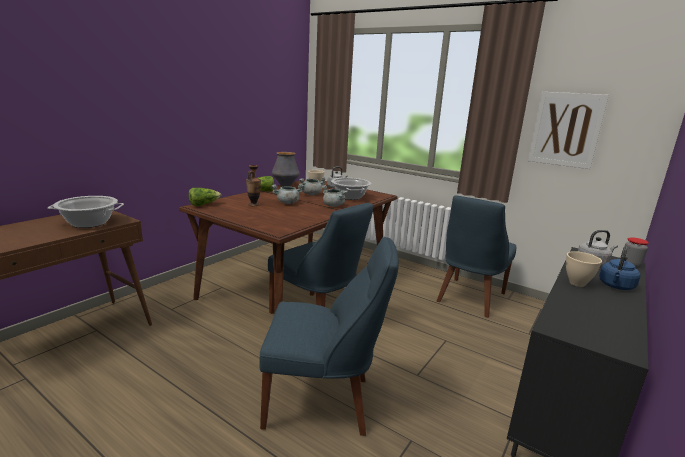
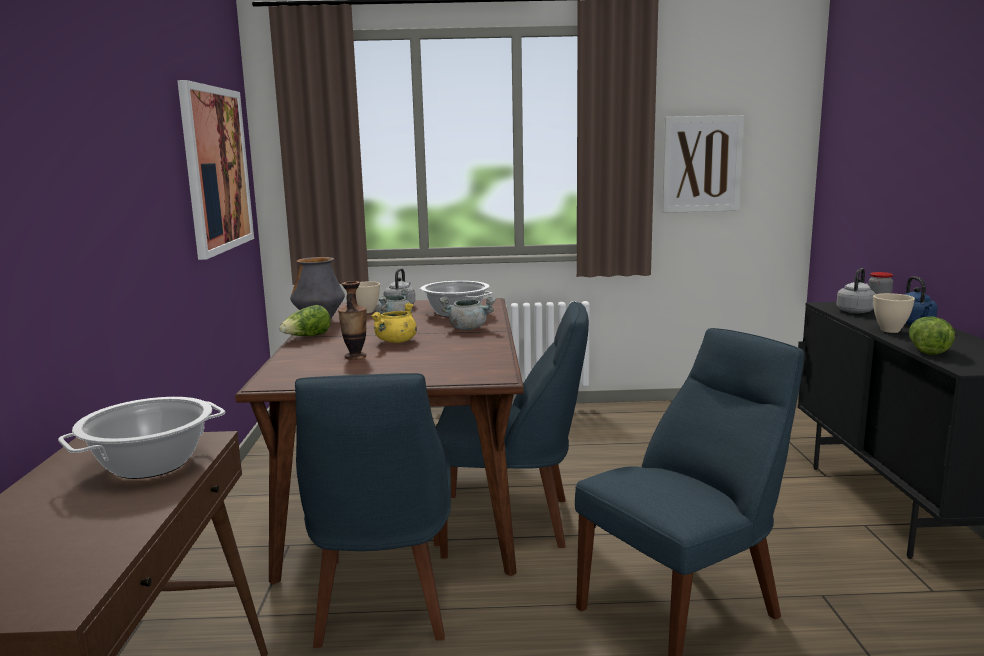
camera: 35 degrees left, 5 degrees down
lettuce [188,188,221,206] -> lettuce moved to [909,317,955,355]
grey cooking pot [271,184,304,204] -> yellow cooking pot [371,303,417,343]
blue chair [437,195,517,318] -> blue chair moved to [295,373,451,648]
none -> picture [177,80,254,260]

